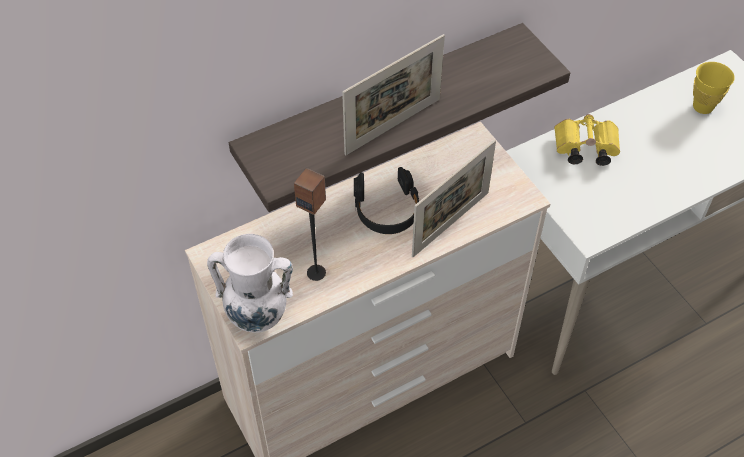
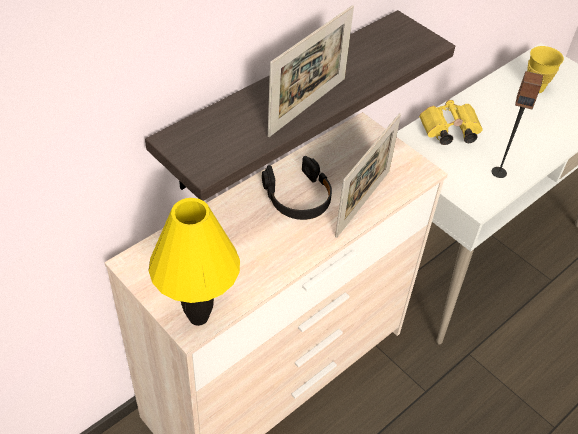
camera: 15 degrees left, 5 degrees down
white vase [207,234,293,333] -> yellow table lamp [148,198,240,326]
speaker [294,168,326,281] -> speaker moved to [491,71,543,178]

